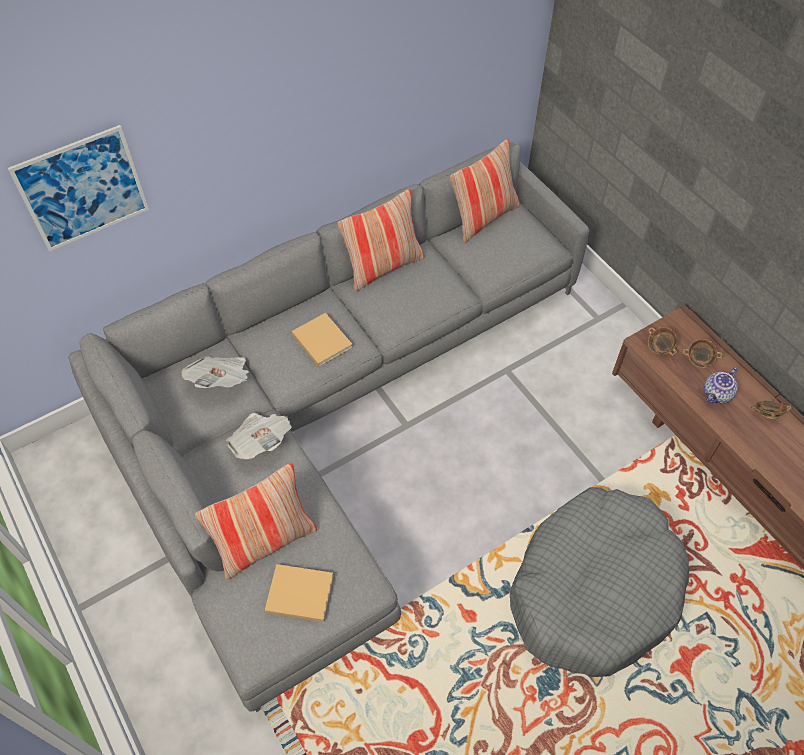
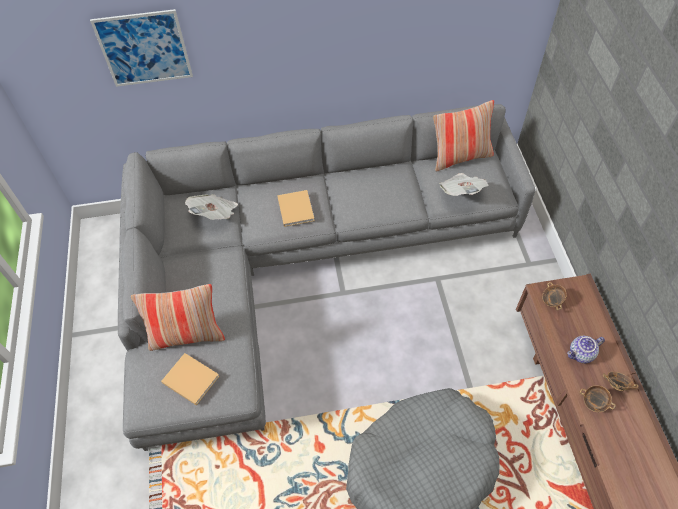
camera: 25 degrees right, 0 degrees up
newspaper [226,413,292,459] -> newspaper moved to [439,173,488,196]
pillow [337,189,424,291] -> none
bowl [683,339,723,368] -> bowl moved to [579,385,616,412]

